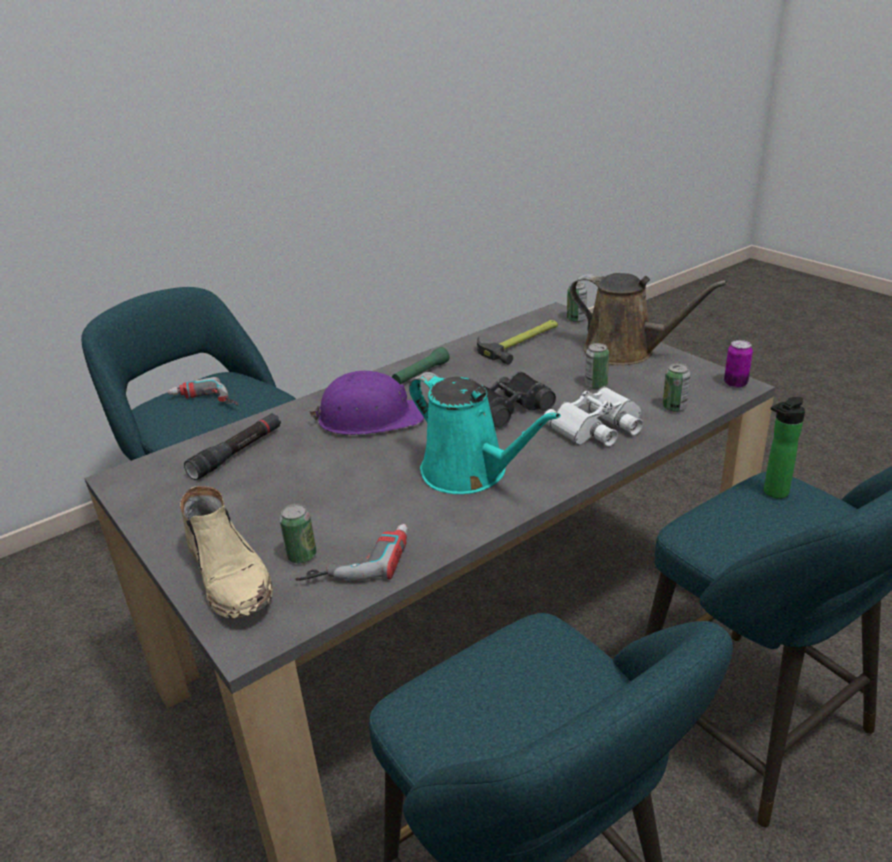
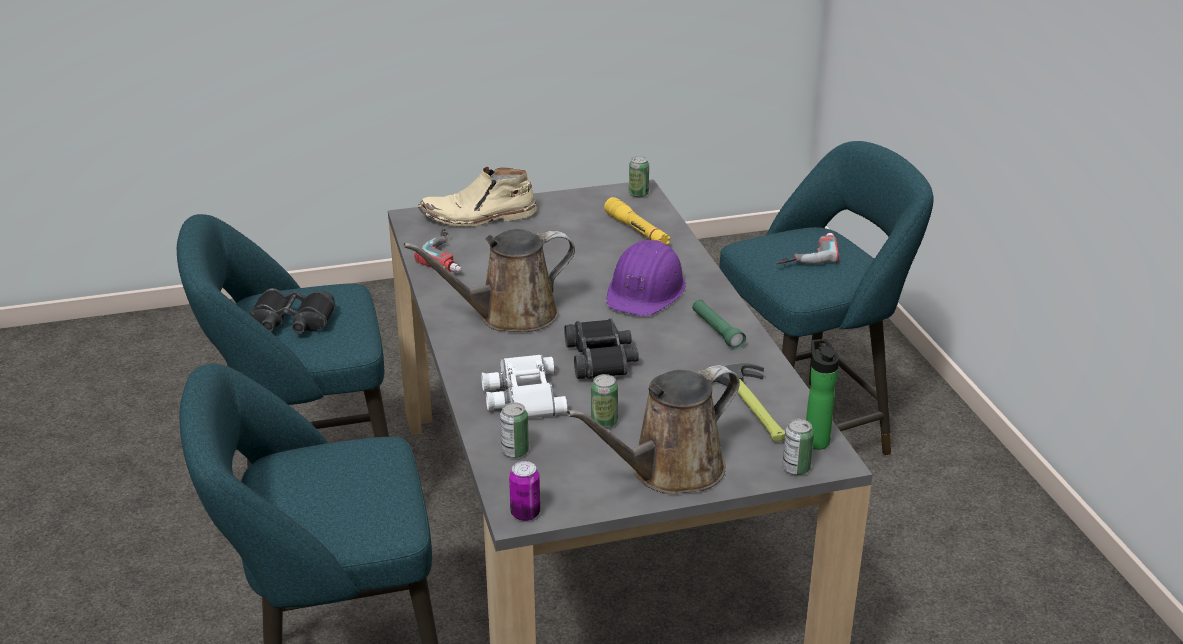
camera: 110 degrees right, 0 degrees up
black flashlight [184,413,281,480] -> yellow flashlight [604,197,670,245]
can [279,503,316,563] -> can moved to [629,156,649,197]
turquoise watering can [409,372,561,494] -> brown watering can [404,229,575,332]
bottle [764,397,805,499] -> bottle moved to [806,339,839,450]
none -> black binoculars [249,288,335,334]

